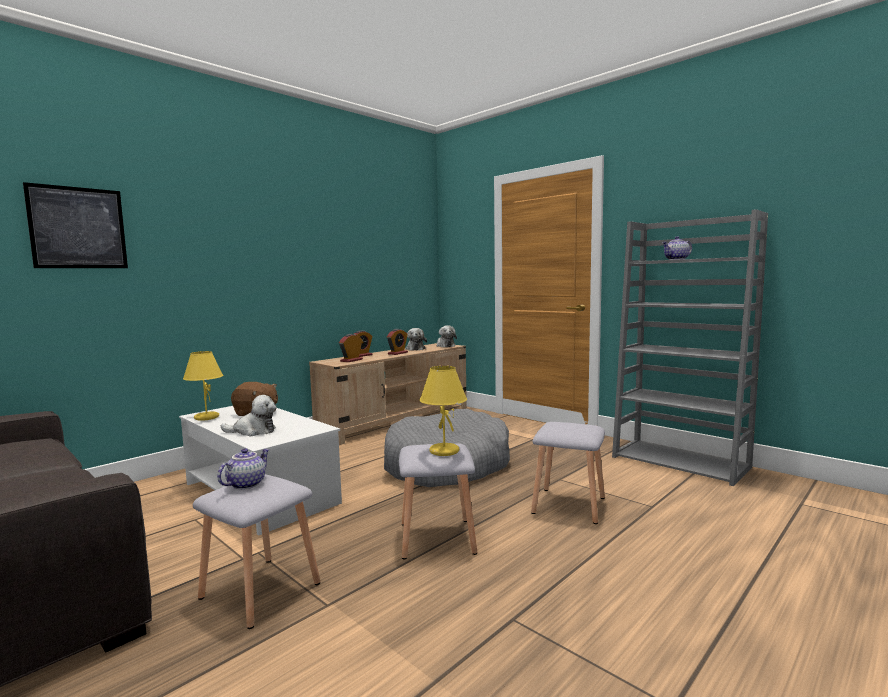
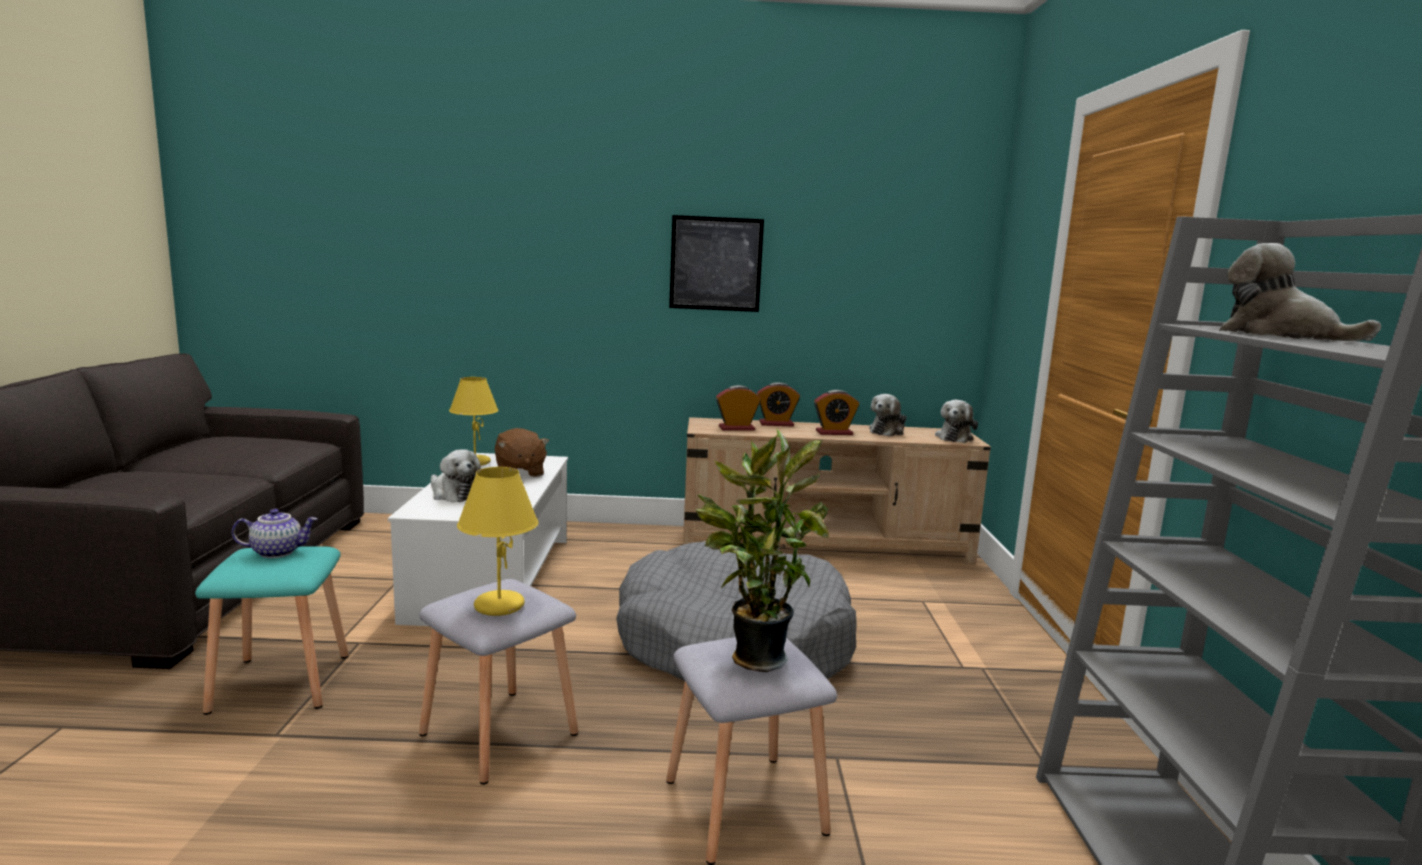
camera: 45 degrees right, 5 degrees up
picture [23,182,128,268] -> picture moved to [669,215,764,312]
grey stool [193,474,320,629] -> turquoise stool [195,546,349,715]
teapot [662,236,692,260] -> plush toy [1219,243,1382,341]
none -> potted plant [696,427,829,672]

